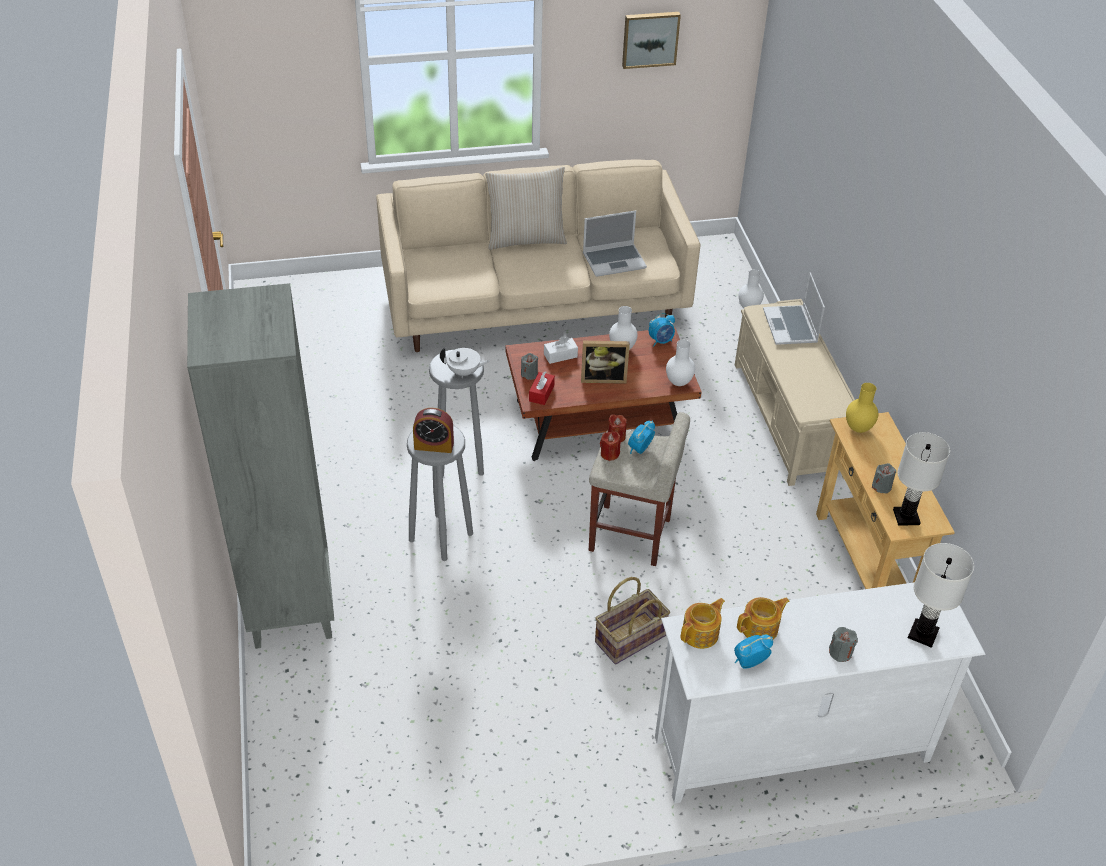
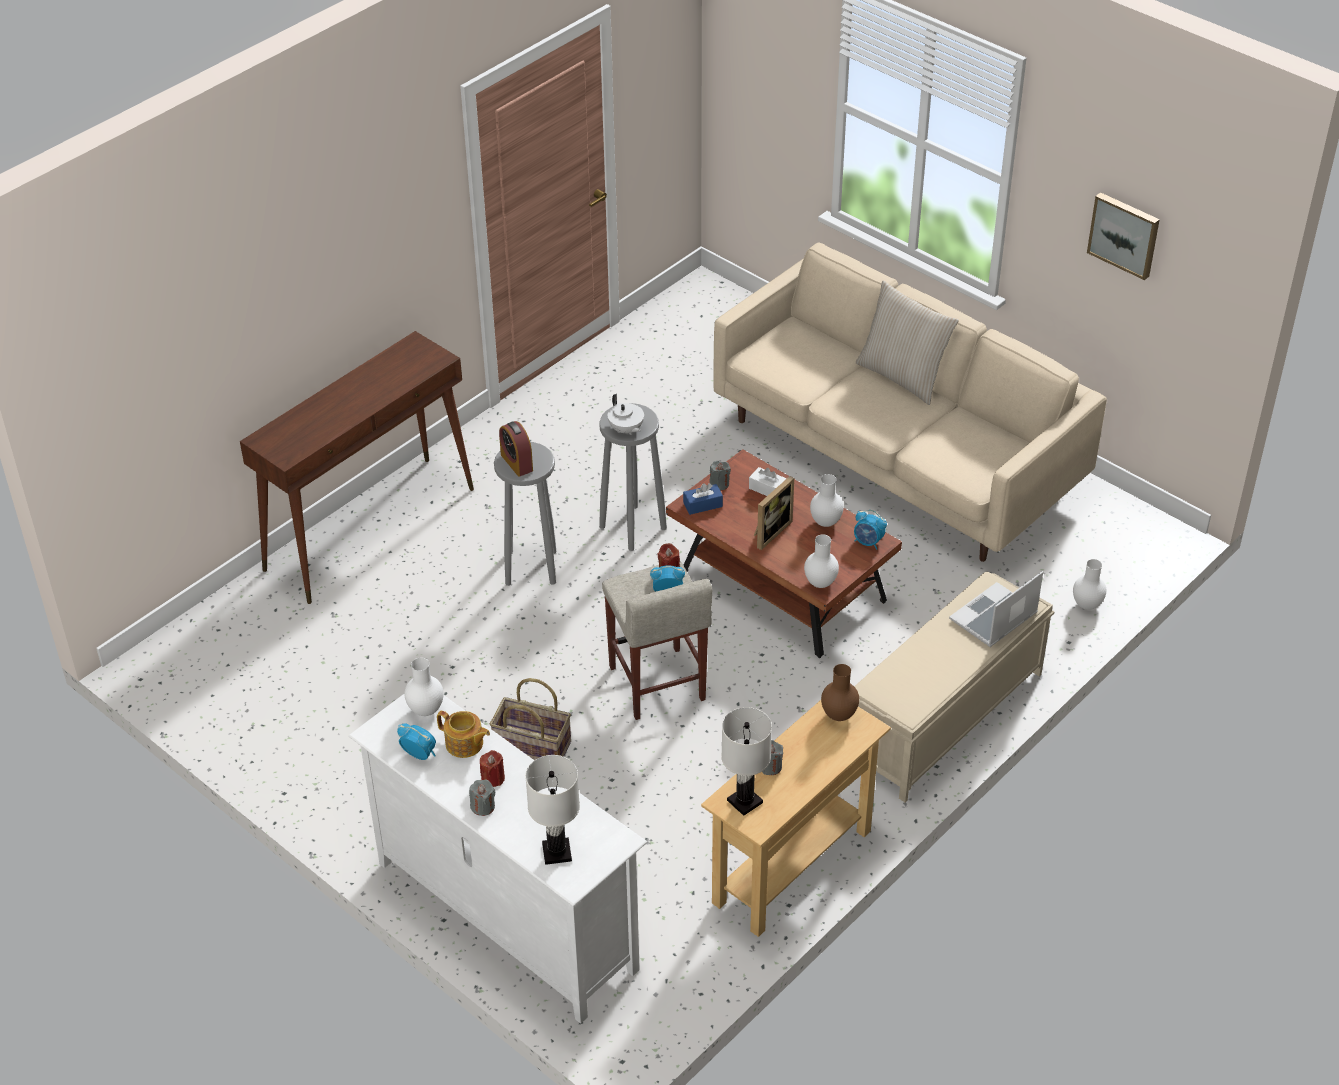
camera: 55 degrees right, 0 degrees up
grey bookcase [187,283,334,649] -> brown console table [240,331,474,604]
red tissue box [529,371,555,405] -> blue tissue box [683,483,723,515]
picture frame [581,341,630,384] -> picture frame turned 105 degrees counterclockwise [754,476,794,550]
laptop [583,210,647,277] -> none
red candle [600,431,621,461] -> red candle moved to [480,750,505,787]
teapot [681,598,725,649] -> white vase [404,658,444,716]
yellow vase [846,383,878,433] -> brown vase [821,664,859,721]

